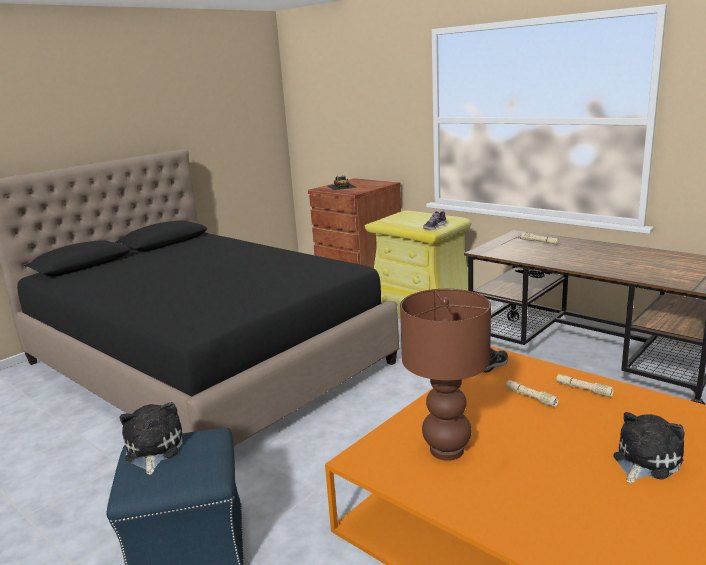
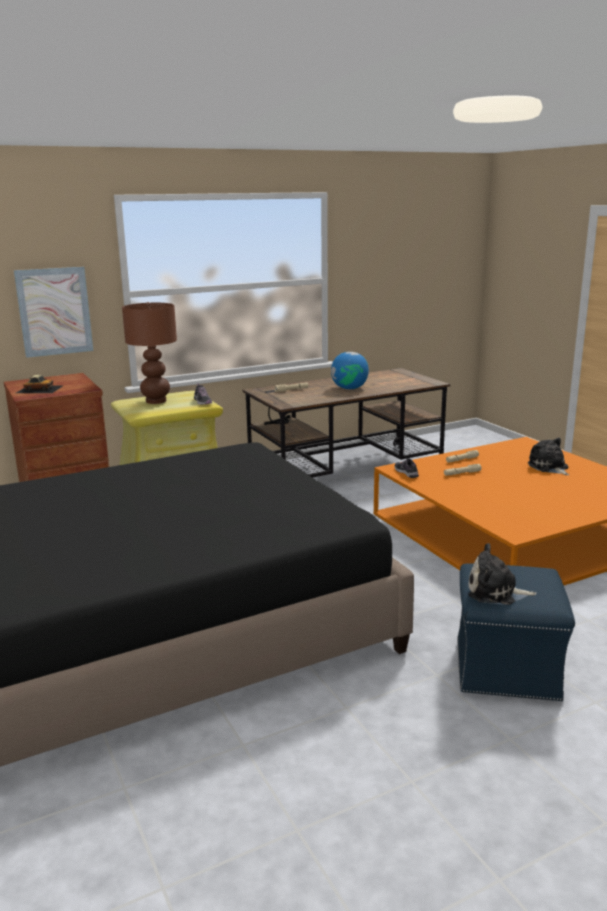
camera: 70 degrees left, 0 degrees up
brown table lamp [400,289,491,461] -> brown table lamp moved to [122,302,177,404]
none -> picture [14,267,94,358]
none -> globe [331,352,369,389]

